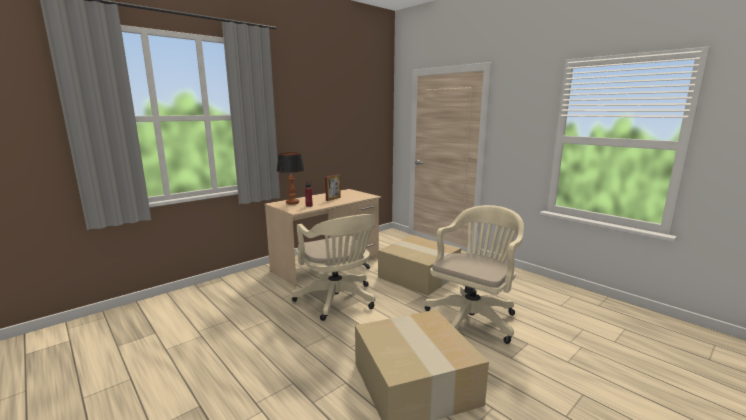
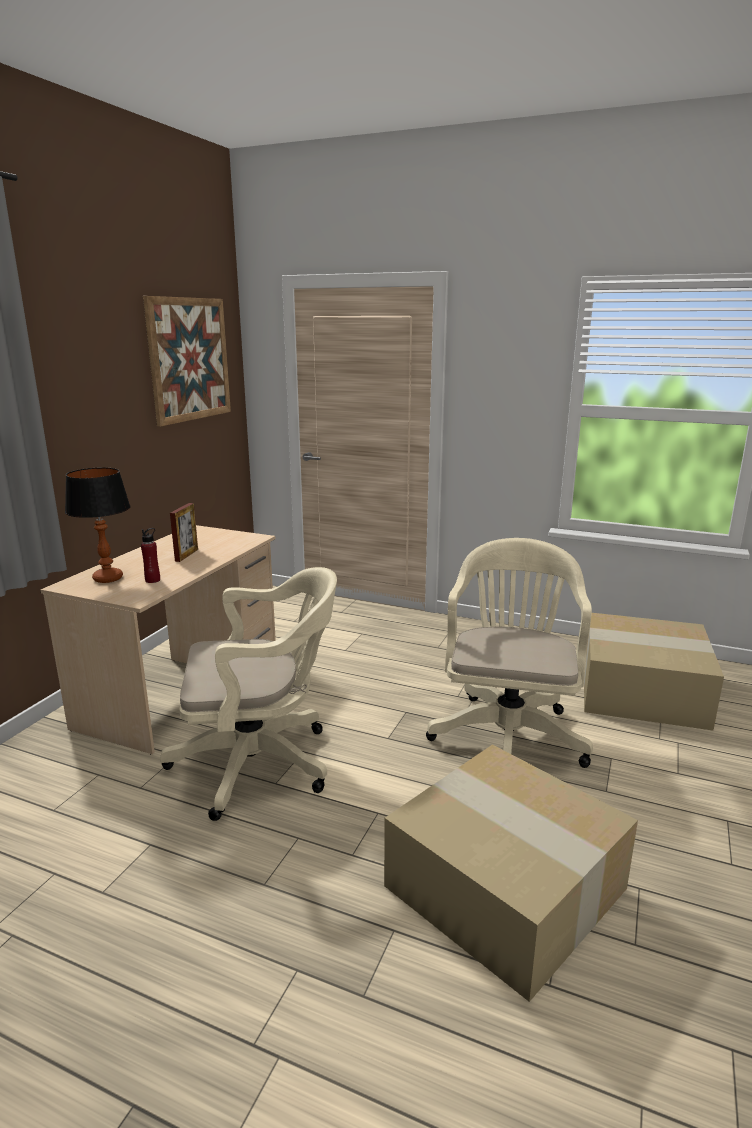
camera: 25 degrees left, 5 degrees up
beige office chair [292,214,375,321] -> beige office chair turned 45 degrees counterclockwise [160,567,337,821]
cardboard box [378,236,461,296] -> cardboard box moved to [584,613,724,731]
none -> picture [143,296,231,426]

